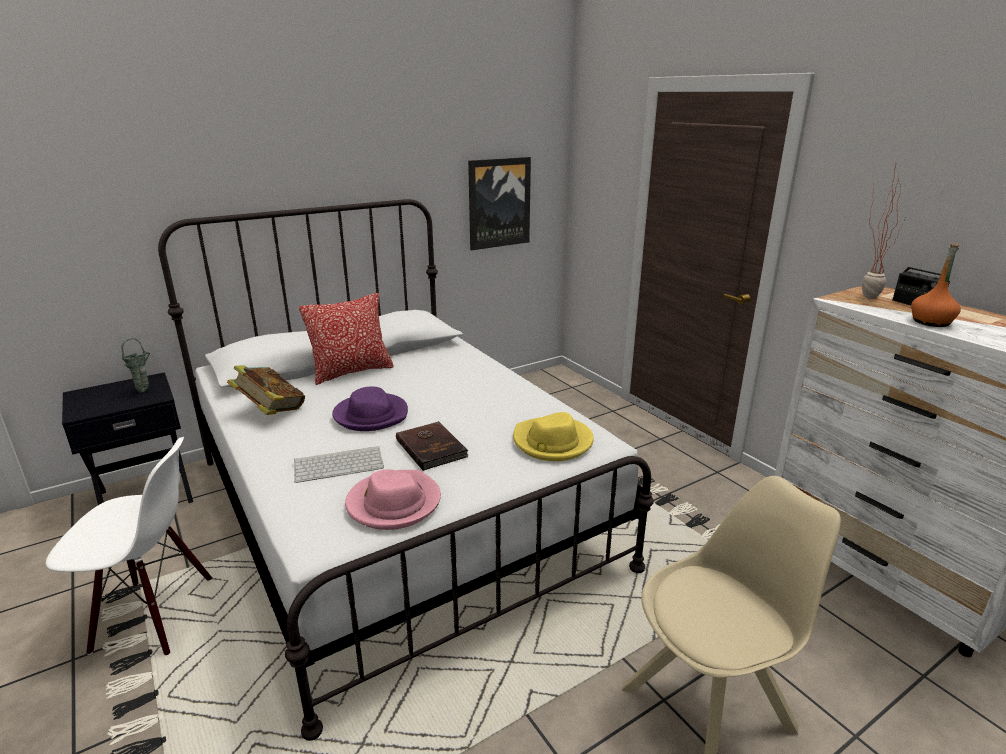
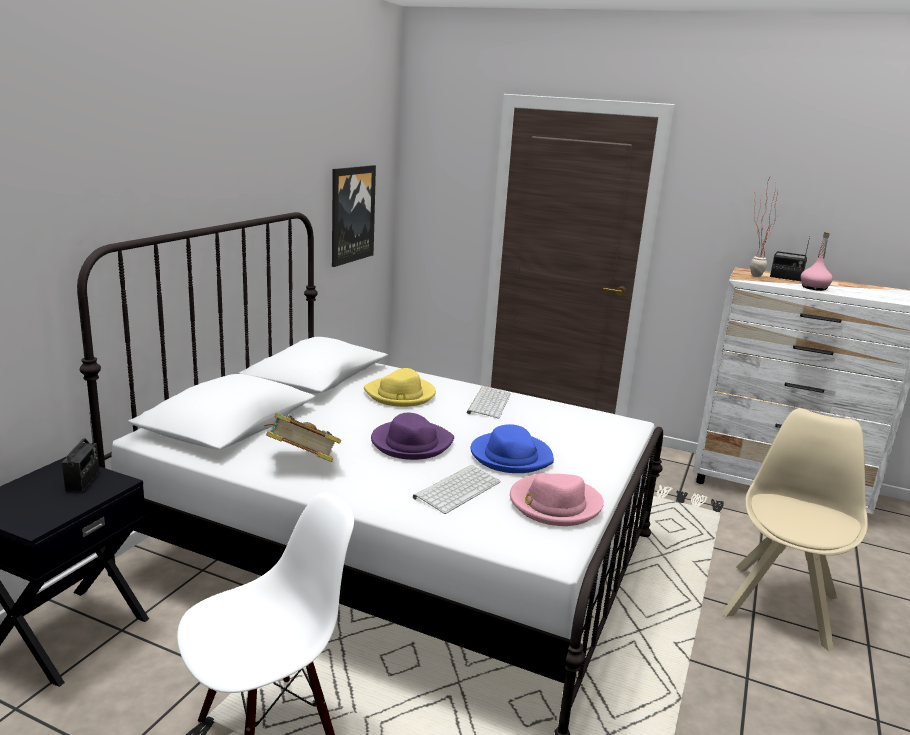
camera: 35 degrees left, 5 degrees down
green vase [121,338,150,393] -> radio [62,412,100,492]
pillow [299,293,394,385] -> none
brown book [396,421,468,471] -> blue hat [471,424,554,473]
yellow hat [513,412,593,461] -> yellow hat moved to [364,368,436,407]
orange bottle [911,243,961,327] -> pink bottle [801,232,833,291]
none -> keyboard [467,386,511,419]

